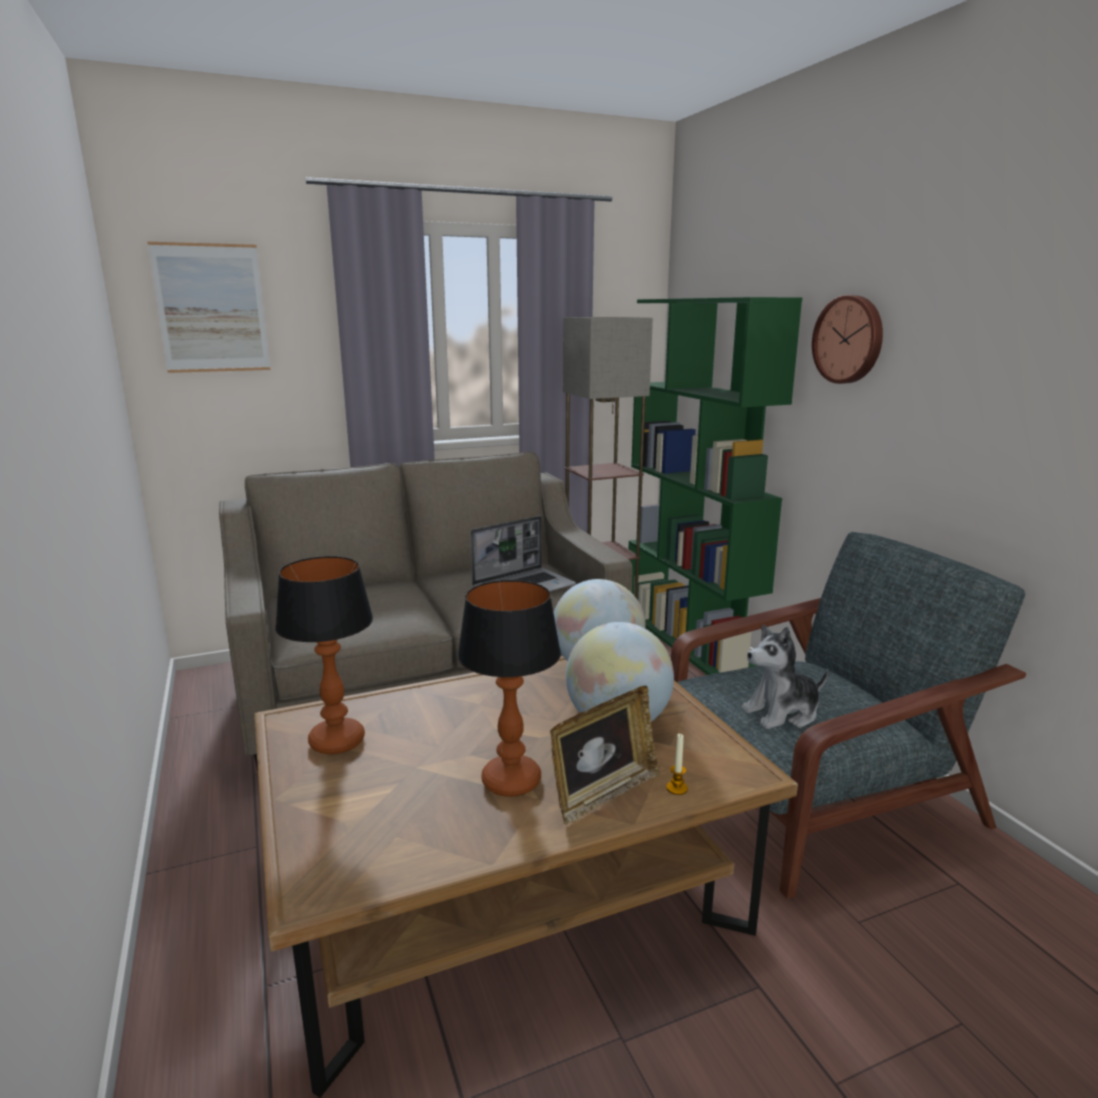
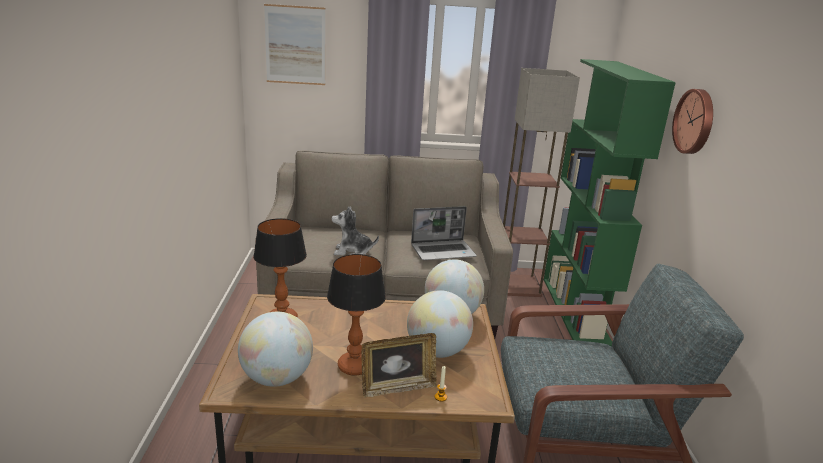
camera: 20 degrees right, 5 degrees up
plush toy [741,625,828,729] -> plush toy moved to [332,206,379,255]
none -> globe [238,312,313,387]

